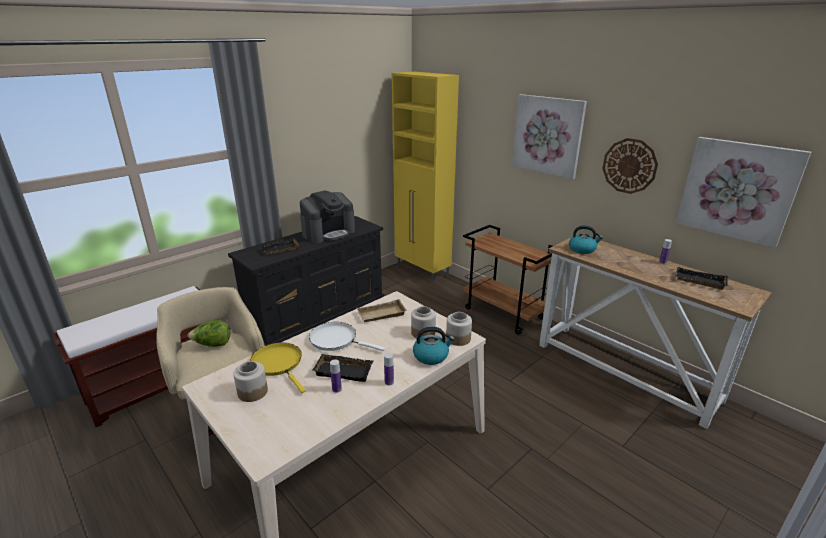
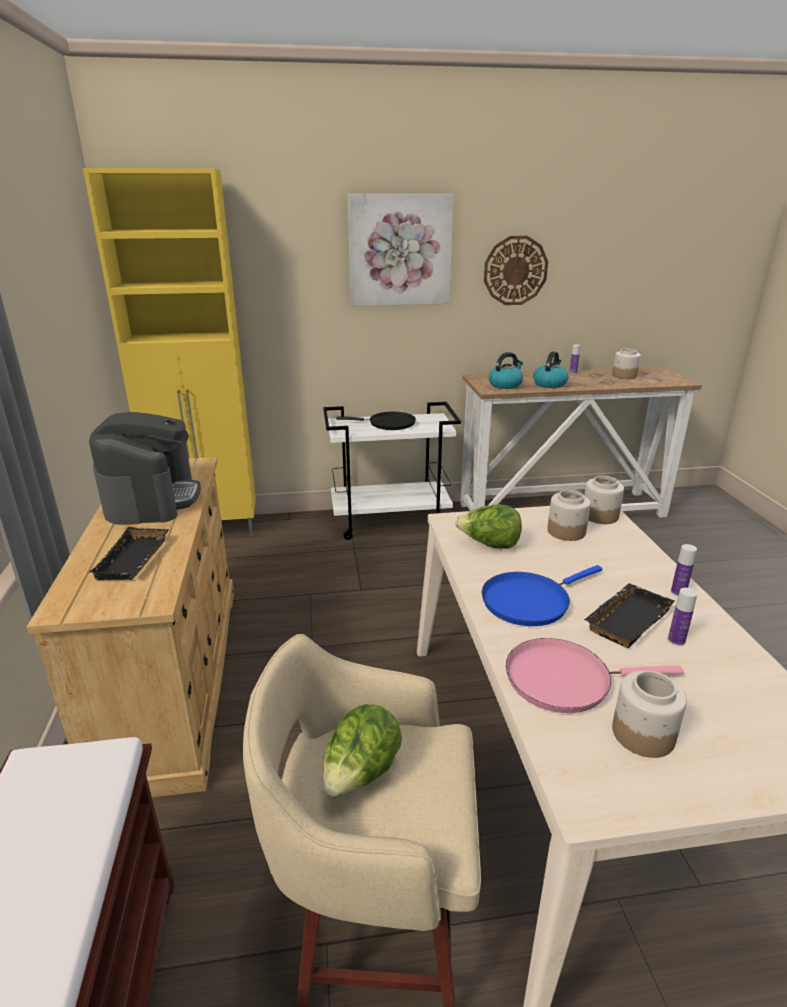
camera: 55 degrees left, 0 degrees up
black dresser [228,216,384,346] -> beige dresser [27,457,234,797]
yellow frying pan [250,343,306,393] -> pink frying pan [506,638,684,713]
white frying pan [309,322,385,351] -> blue frying pan [482,565,602,626]
beige tray [357,299,407,322] -> lettuce [455,504,522,549]
kettle [413,327,455,365] -> kettle moved to [533,351,568,388]
brown cart [463,225,553,335] -> white cart [323,402,461,540]
black tray [675,267,728,290] -> jar [612,349,641,379]
picture [676,137,811,248] -> none
none -> black frying pan [336,412,416,430]

